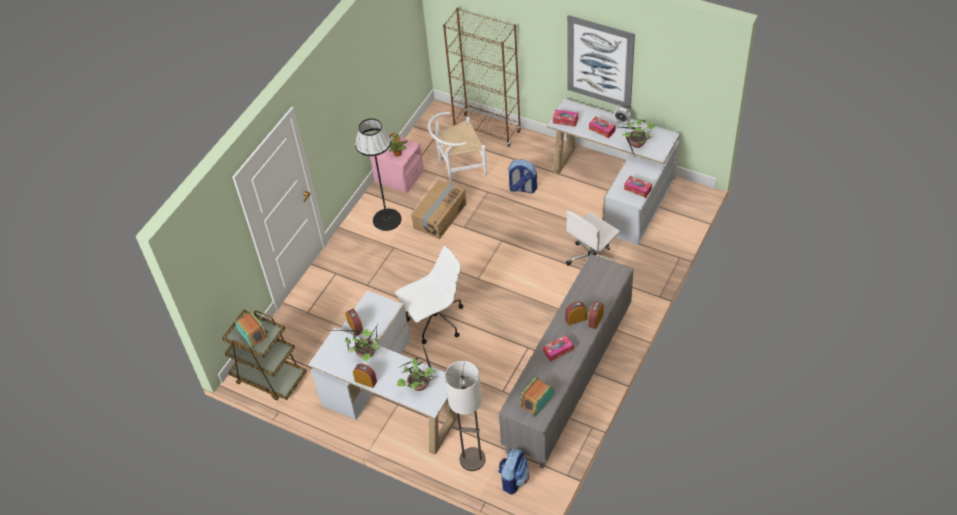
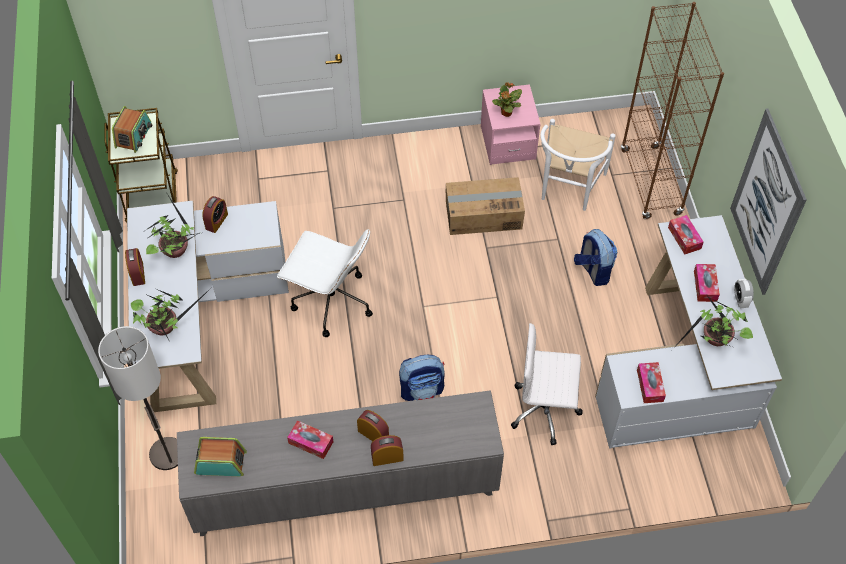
camera: 50 degrees right, 5 degrees up
black floor lamp [355,118,402,231] -> none
white chair [428,112,487,183] -> white chair turned 105 degrees counterclockwise [540,119,616,211]
backpack [498,449,529,495] -> backpack moved to [399,355,445,401]

